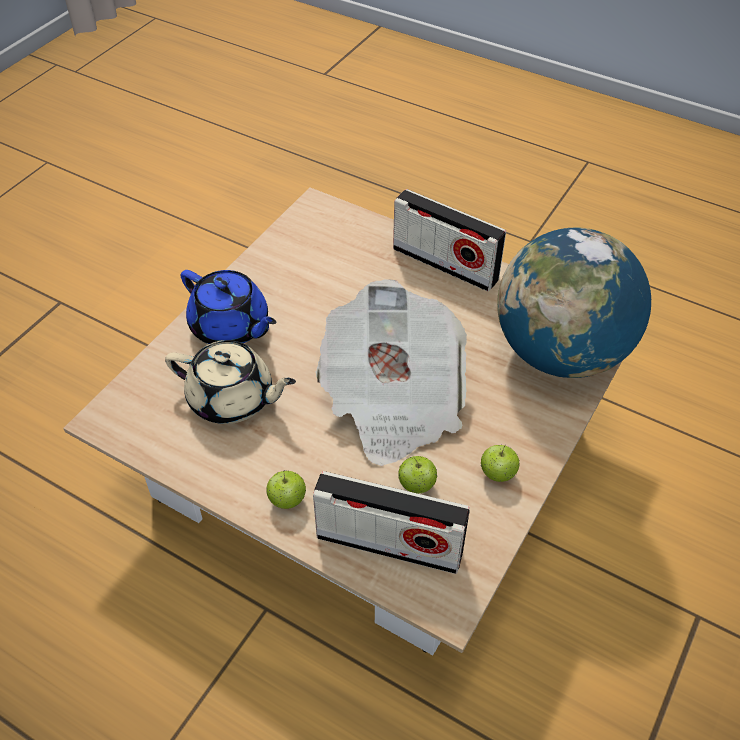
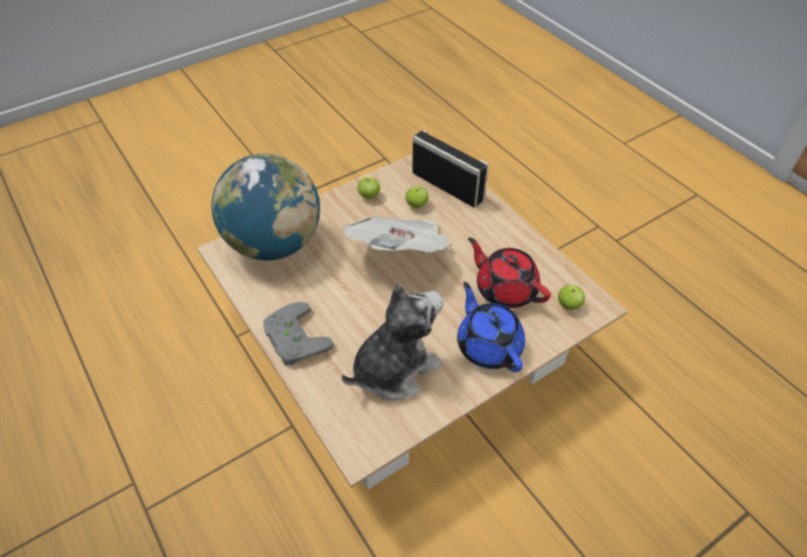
camera: 155 degrees left, 0 degrees up
beige teapot [165,340,296,424] -> red teapot [468,237,551,308]
apple [266,471,306,509] -> apple moved to [558,285,585,310]
radio [393,189,506,291] -> grey game controller [263,302,334,366]
none -> plush toy [342,284,444,400]

